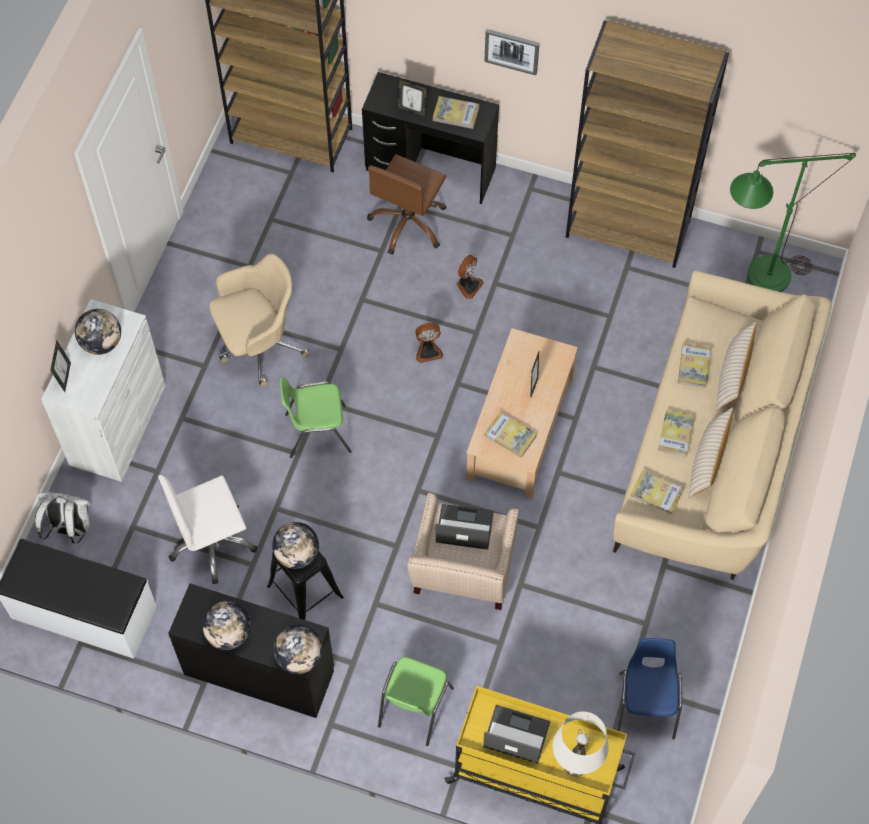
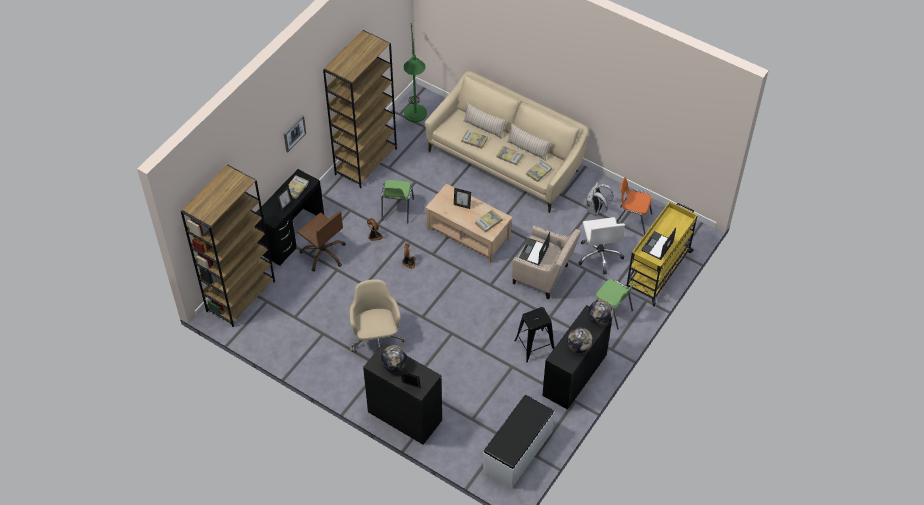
camera: 75 degrees left, 10 degrees down
white backpack [35,492,92,543] -> white backpack moved to [586,182,613,215]
white cabinet [41,299,166,482] -> black cabinet [363,343,442,445]
white office chair [158,475,257,584] -> white office chair moved to [578,217,625,274]
globe [272,522,319,569] -> none
green chair [280,377,352,458] -> green chair moved to [381,180,414,224]
white table lamp [553,712,608,777] -> none
blue chair [617,638,682,739] -> orange chair [616,177,652,235]

